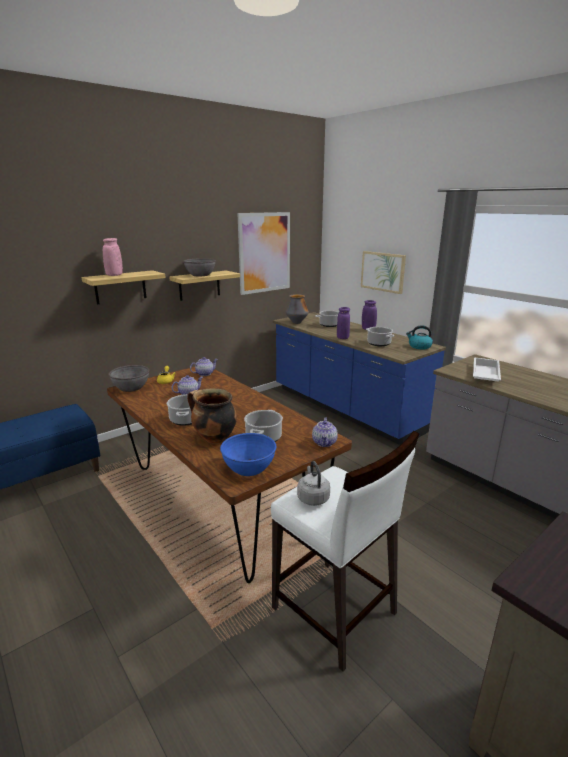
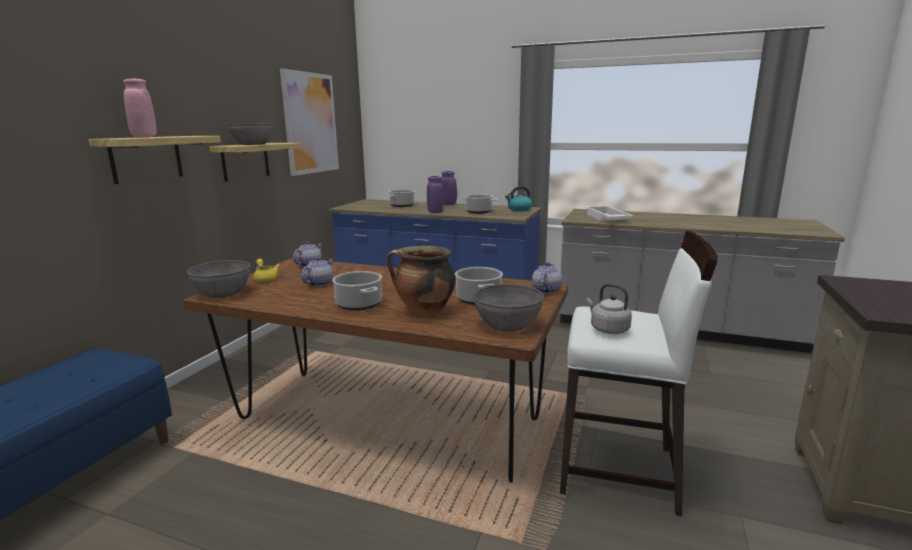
camera: 30 degrees left, 5 degrees down
blue bowl [220,433,276,476] -> grey bowl [473,284,544,332]
vase [286,294,309,324] -> none
teapot [312,417,338,447] -> teapot turned 135 degrees counterclockwise [532,262,562,294]
picture [361,251,406,294] -> none

